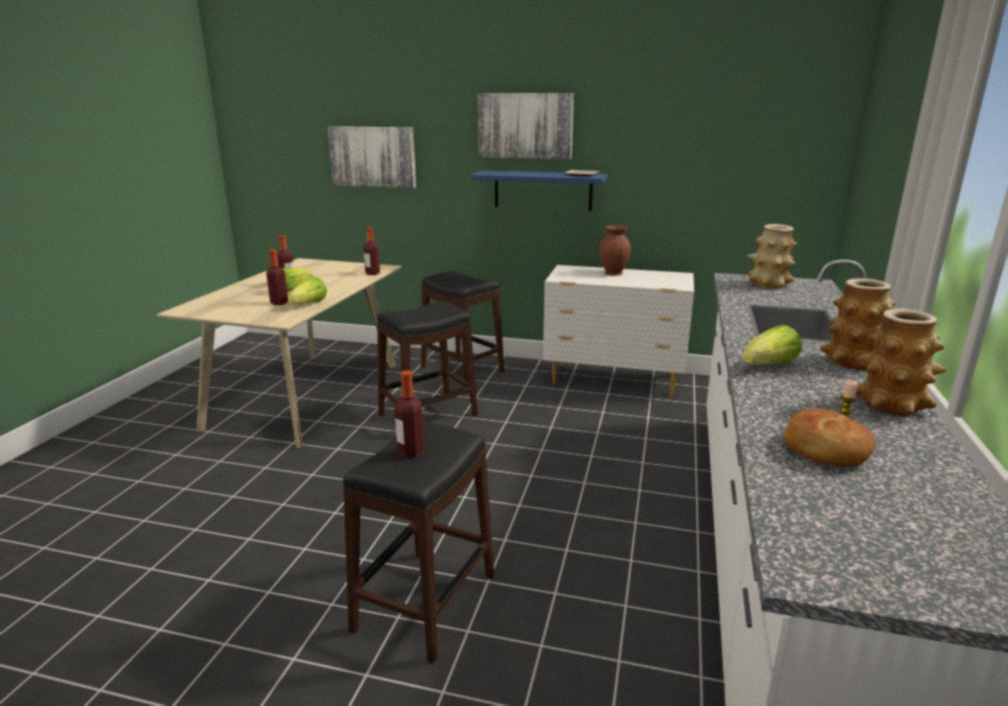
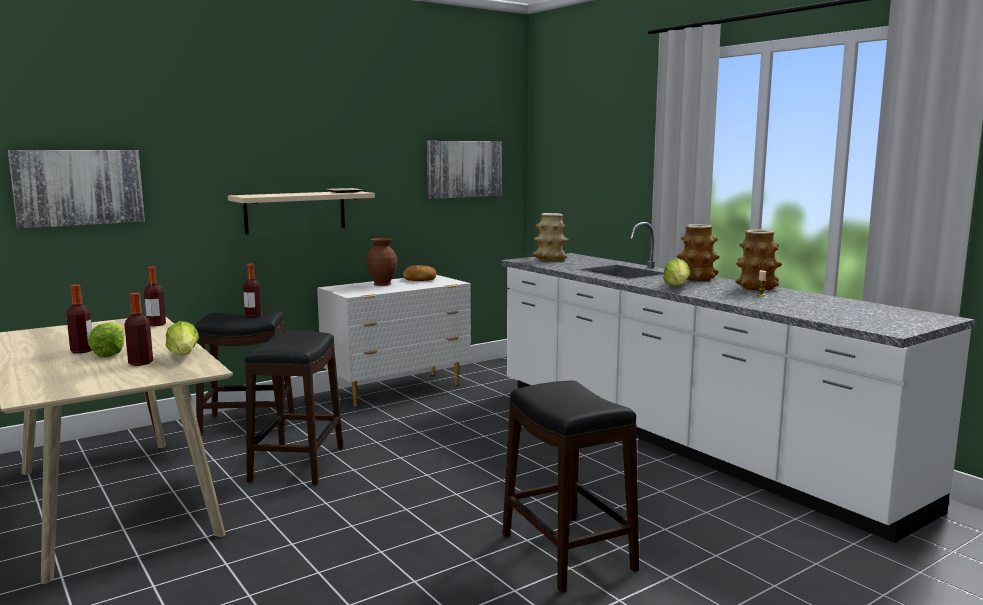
camera: 50 degrees left, 10 degrees down
bottle [395,370,424,458] -> bottle moved to [243,264,262,317]
blue shelf [471,170,607,211] -> beige shelf [228,191,375,235]
picture [478,93,574,159] -> picture moved to [427,141,502,199]
bread [783,409,876,467] -> bread moved to [403,265,437,281]

